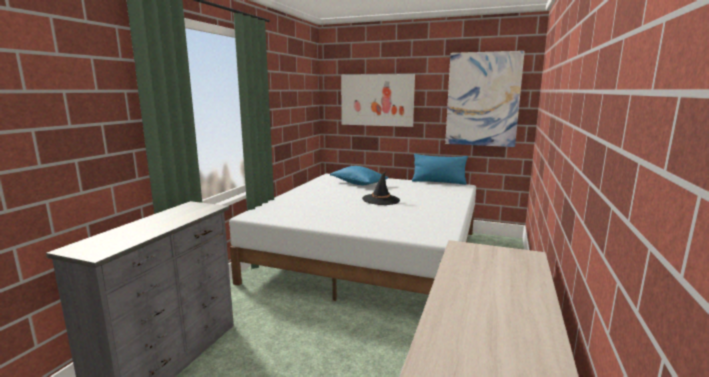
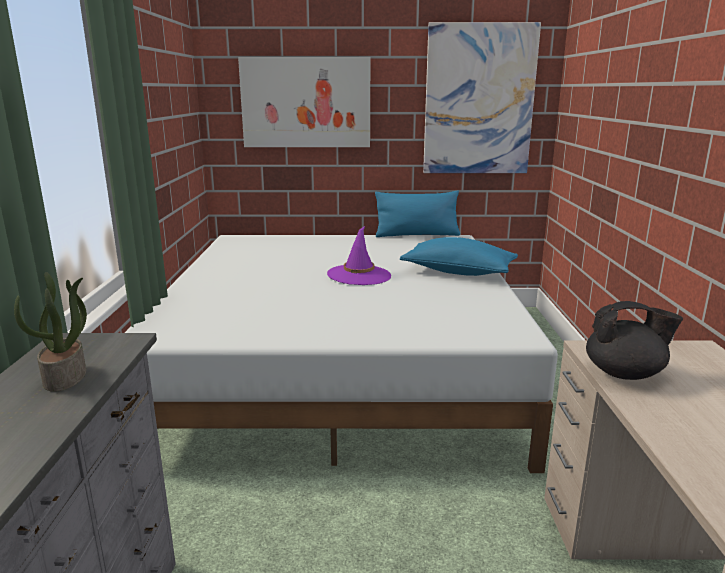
camera: 20 degrees left, 5 degrees up
blue pillow [330,166,389,185] -> blue pillow moved to [400,237,518,276]
black hat [362,171,400,205] -> purple hat [327,226,391,285]
none -> potted plant [14,272,87,392]
none -> black teapot [586,301,683,380]

